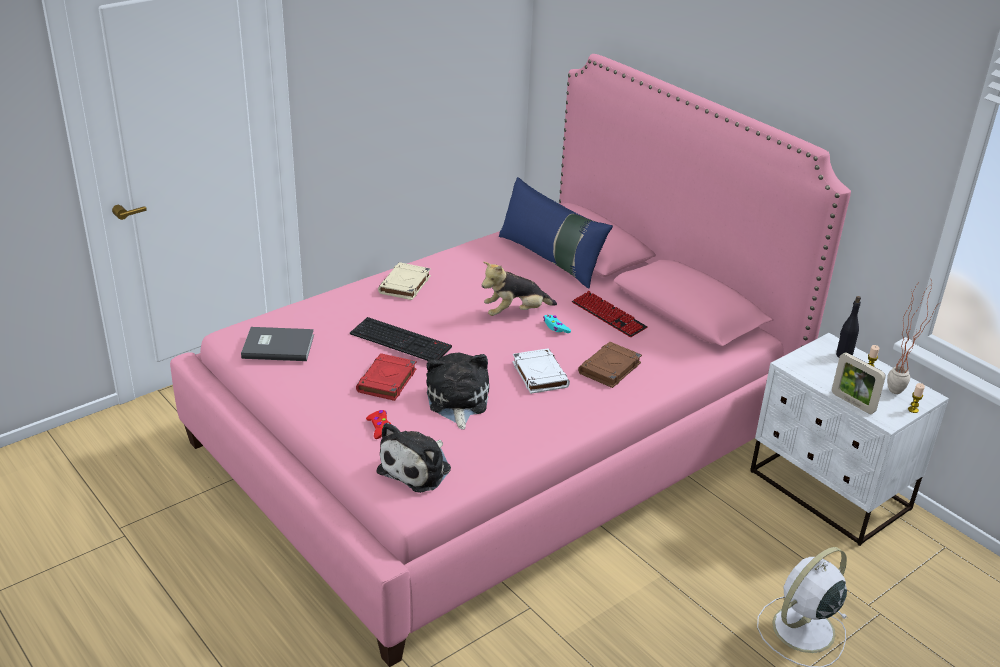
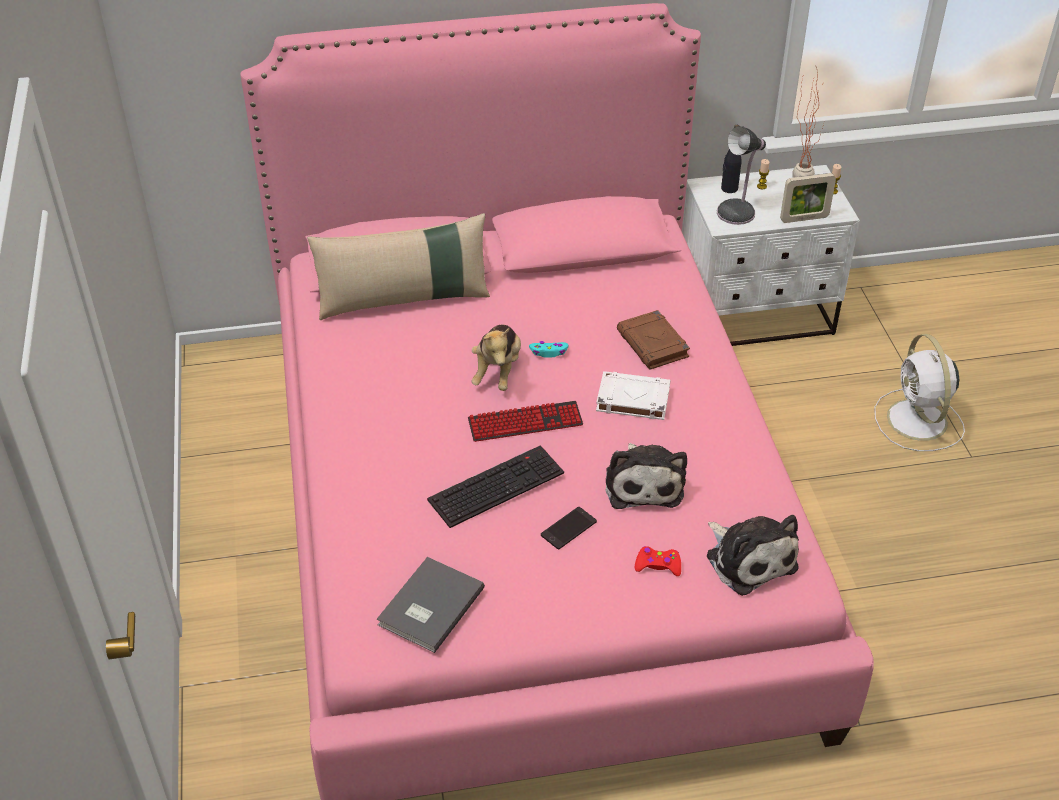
camera: 60 degrees left, 10 degrees up
red book [356,353,417,401] -> phone [541,507,597,550]
beige book [378,262,431,300] -> none
plush toy [426,352,489,430] -> plush toy turned 120 degrees counterclockwise [606,443,687,509]
blue pillow [499,177,613,289] -> beige pillow [307,213,490,320]
keyboard [572,291,648,337] -> keyboard moved to [468,401,583,442]
none -> table lamp [717,126,766,225]

